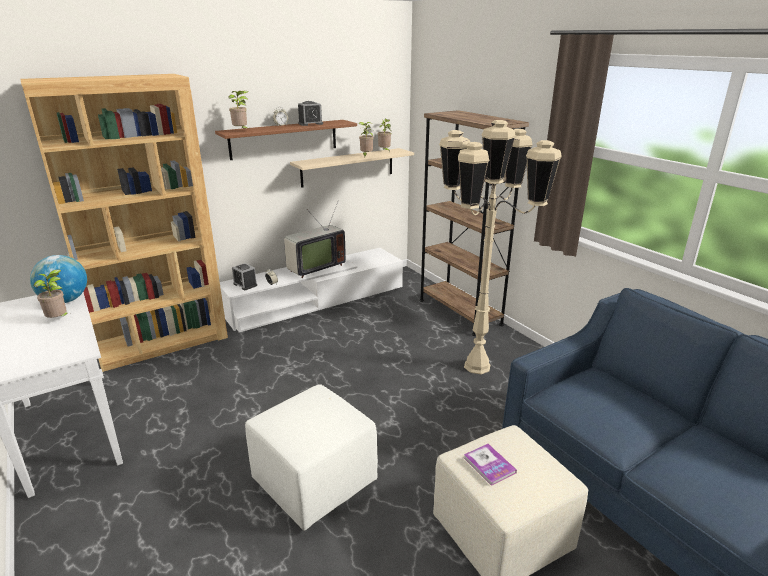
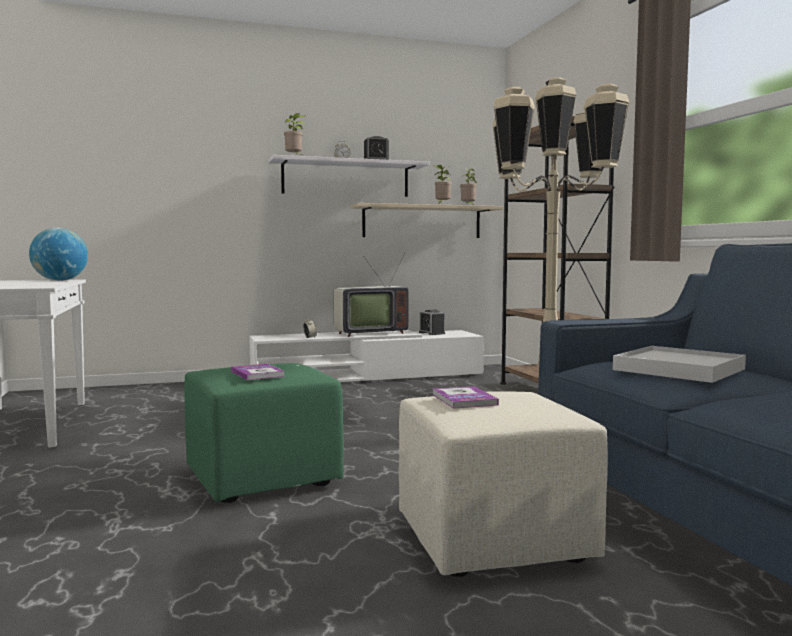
camera: 15 degrees right, 20 degrees down
brown bookcase [21,74,228,372] -> none
potted plant [34,269,67,318] -> none
brown shelf [215,120,357,160] -> white shelf [269,155,430,197]
alarm clock [232,263,257,290] -> alarm clock moved to [419,310,445,335]
white ottoman [245,384,378,531] -> green ottoman [184,363,344,503]
none -> book [231,364,285,380]
none -> white tray [613,346,746,383]

